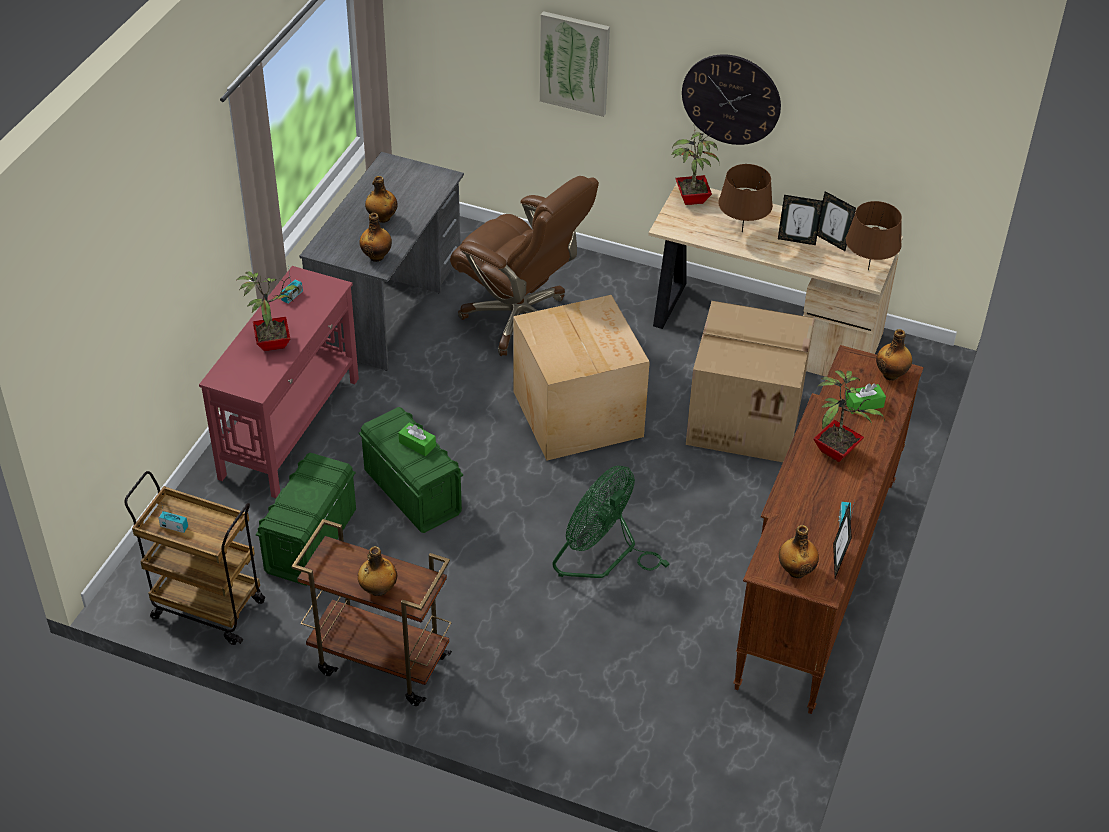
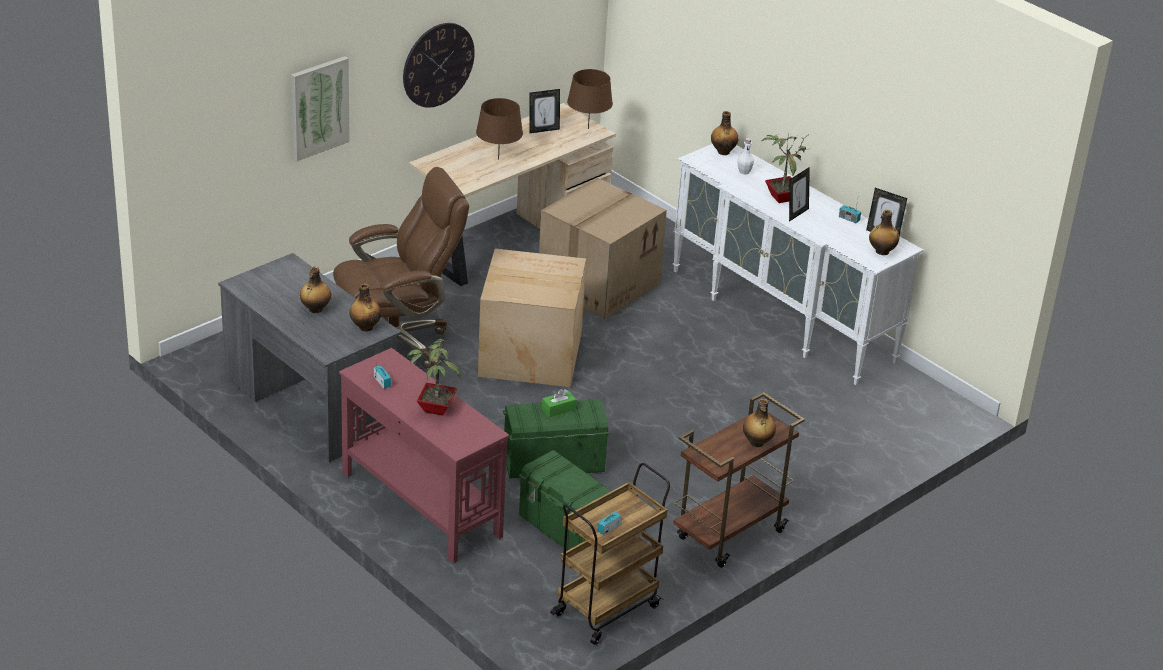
camera: 65 degrees left, 10 degrees down
green fan [552,466,670,578] -> none
potted plant [671,127,720,205] -> none
brown cabinet [733,345,924,714] -> white cabinet [673,144,924,385]
picture frame [778,195,823,245] -> picture frame moved to [789,167,810,222]
green tissue box [846,384,886,414] -> white bottle [737,138,754,175]

